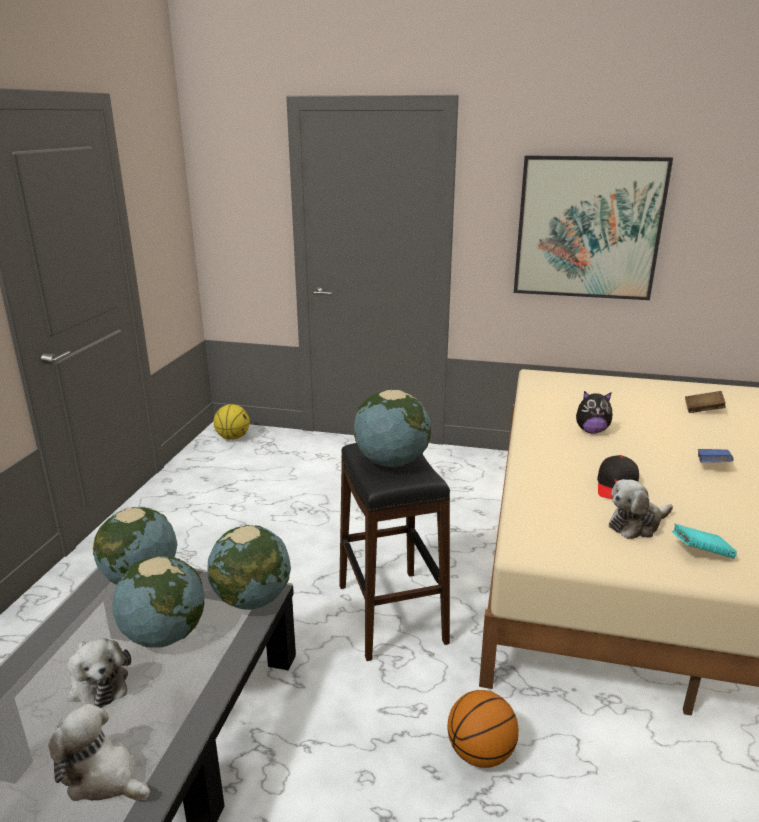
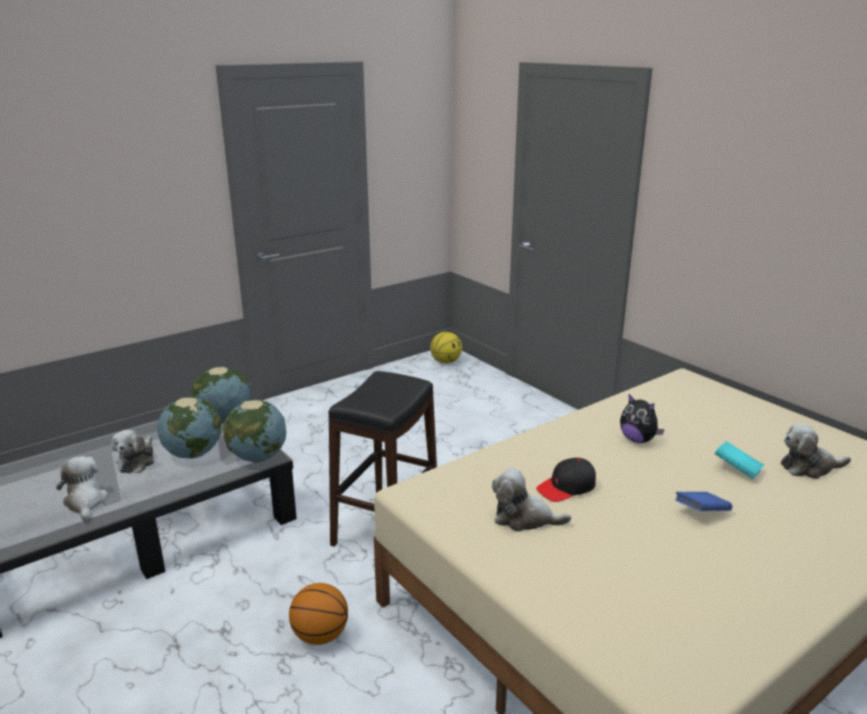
camera: 40 degrees right, 0 degrees up
globe [353,390,431,467] -> none
picture [514,155,673,300] -> none
turquoise book [672,524,737,559] -> turquoise book moved to [714,441,764,479]
brown book [685,391,726,413] -> plush toy [781,424,851,479]

